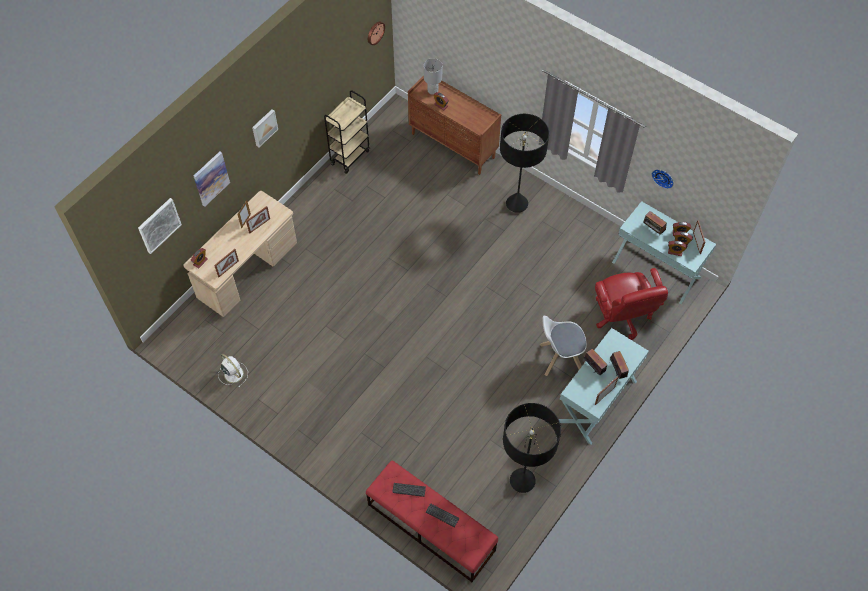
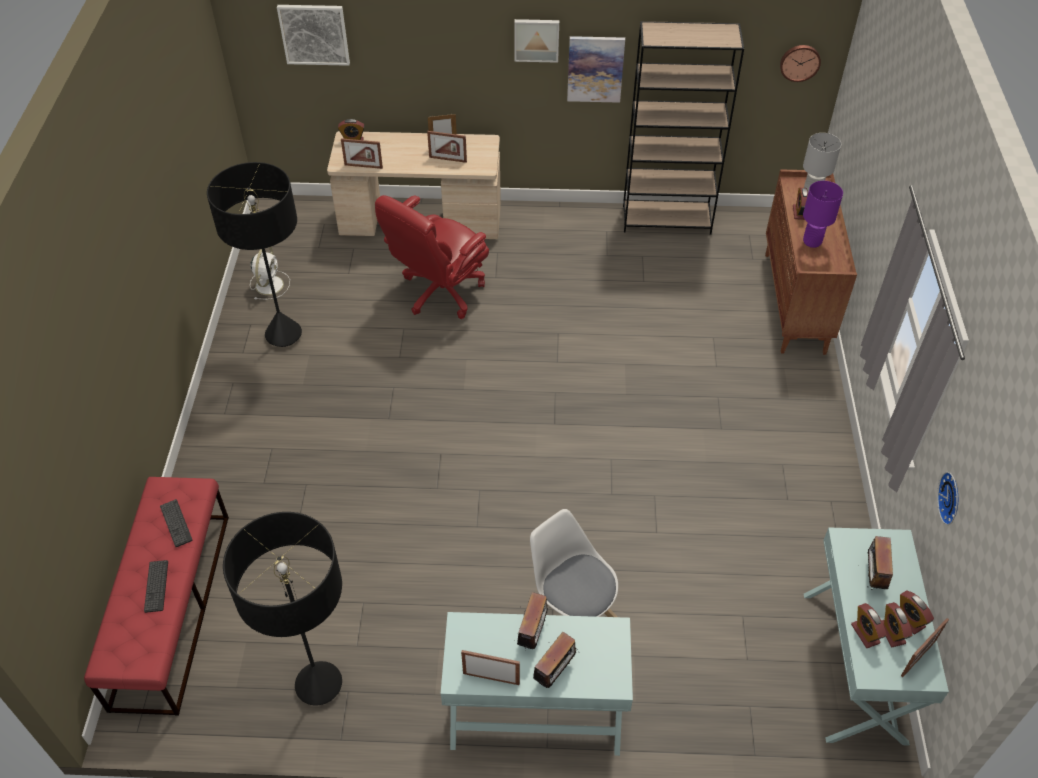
camera: 55 degrees right, 10 degrees down
picture [194,151,230,207] -> picture moved to [567,36,625,103]
beige cart [324,90,370,174] -> beige bookcase [623,21,744,235]
black floor lamp [500,114,549,213] -> black floor lamp moved to [207,162,302,347]
red office chair [595,268,668,340] -> red office chair moved to [375,195,489,319]
none -> purple table lamp [803,181,843,248]

